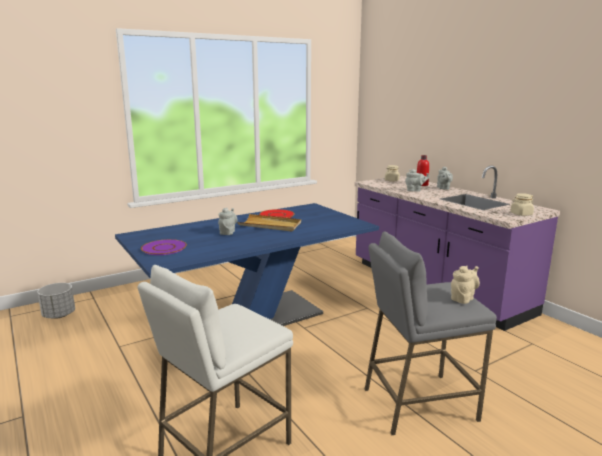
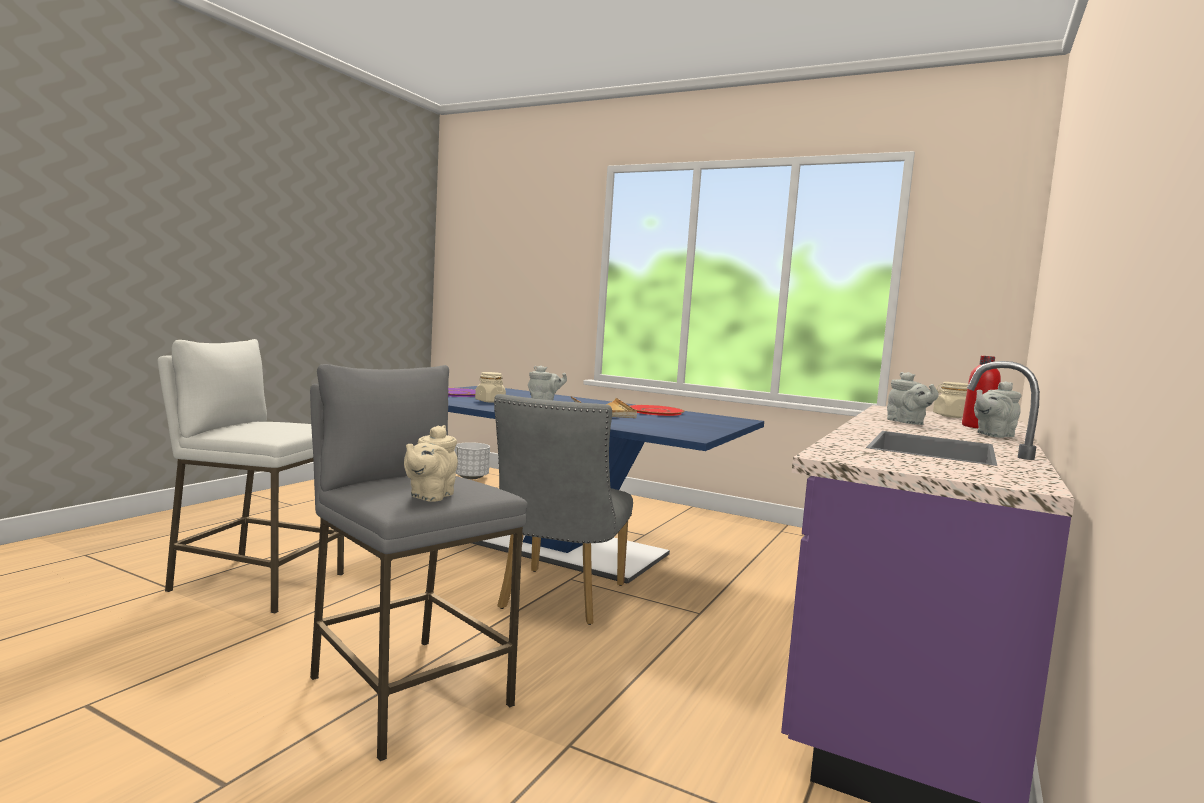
camera: 60 degrees right, 10 degrees down
beige teapot [451,266,480,304] -> beige teapot turned 90 degrees clockwise [404,425,458,501]
beige jar [510,193,534,216] -> beige jar moved to [475,372,506,403]
none -> grey chair [494,394,633,625]

